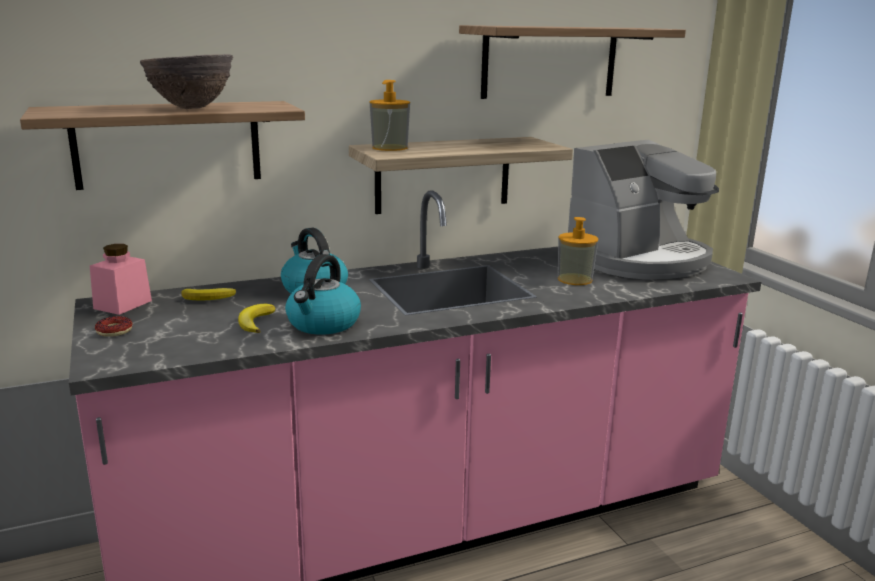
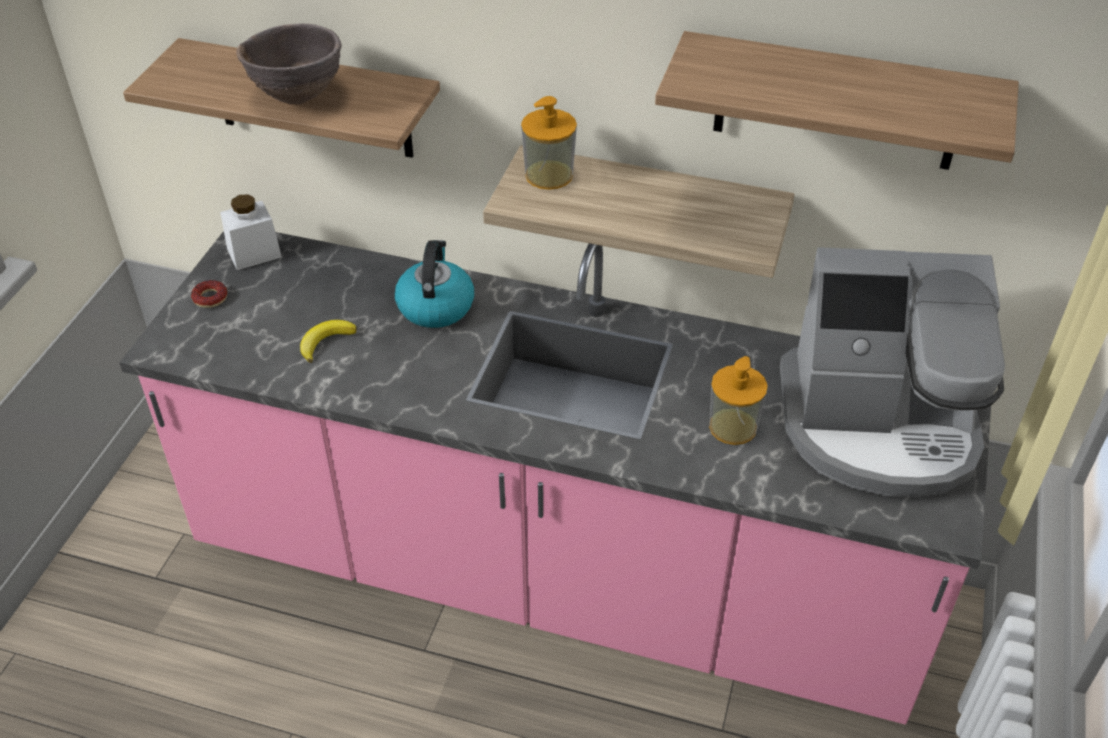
camera: 40 degrees right, 25 degrees up
pink jar [90,244,152,315] -> white jar [220,194,282,270]
banana [182,288,236,300] -> none
kettle [285,254,361,334] -> none

